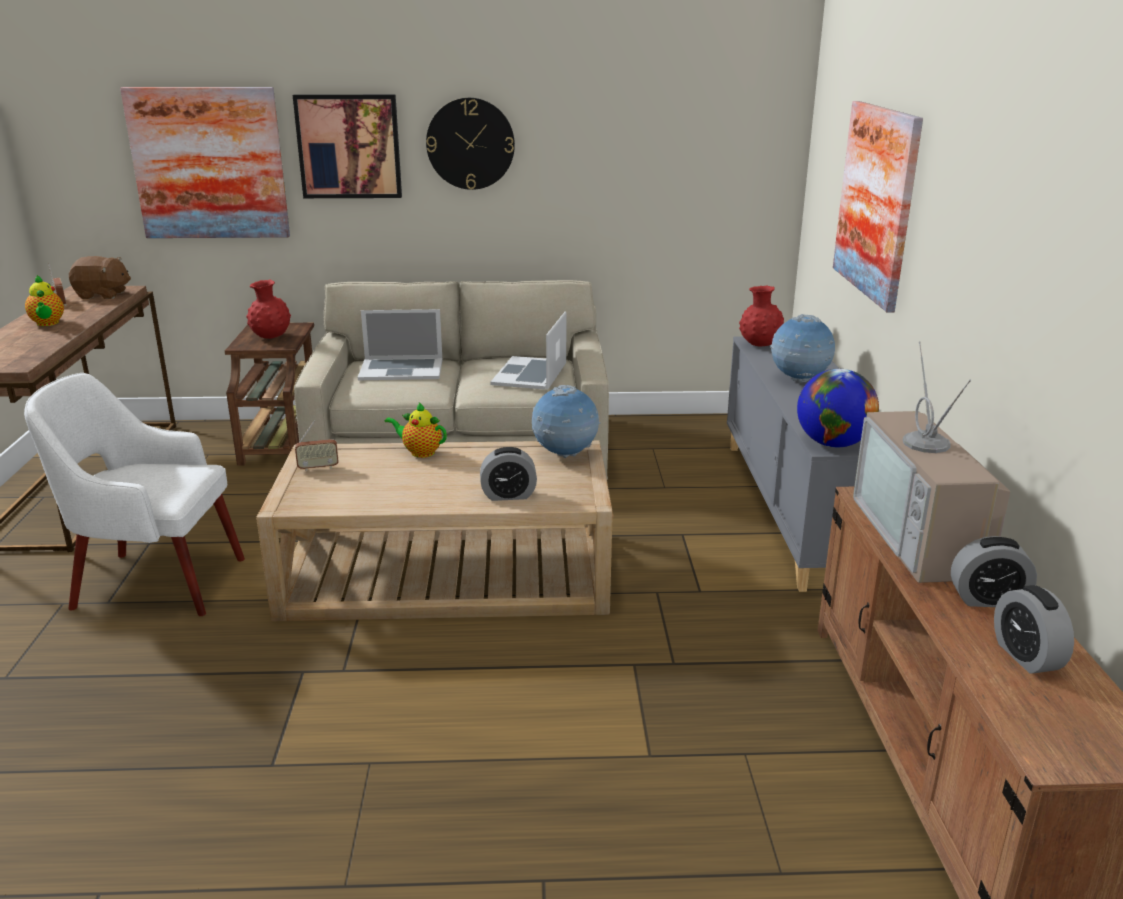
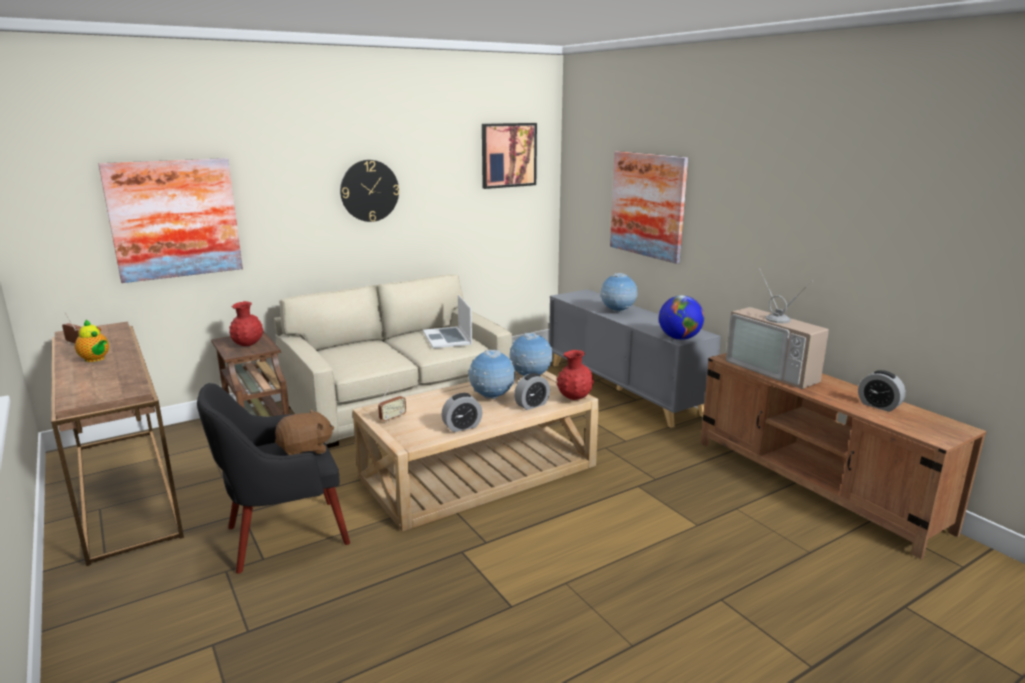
camera: 30 degrees left, 5 degrees down
white armchair [24,373,245,616] -> black armchair [197,383,350,574]
brown plush toy [69,256,131,299] -> brown plush toy moved to [275,409,334,455]
picture [293,94,402,198] -> picture moved to [482,123,537,189]
laptop [358,309,442,380] -> none
teapot [385,402,447,458] -> none
red vase [739,286,784,346] -> red vase moved to [557,350,594,400]
alarm clock [951,536,1037,607] -> alarm clock moved to [441,393,482,432]
none -> globe [468,350,515,399]

